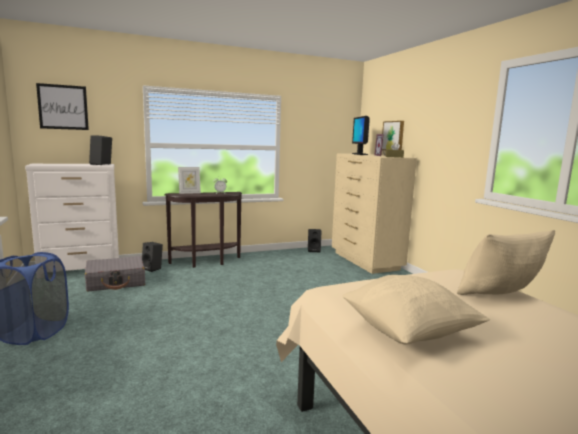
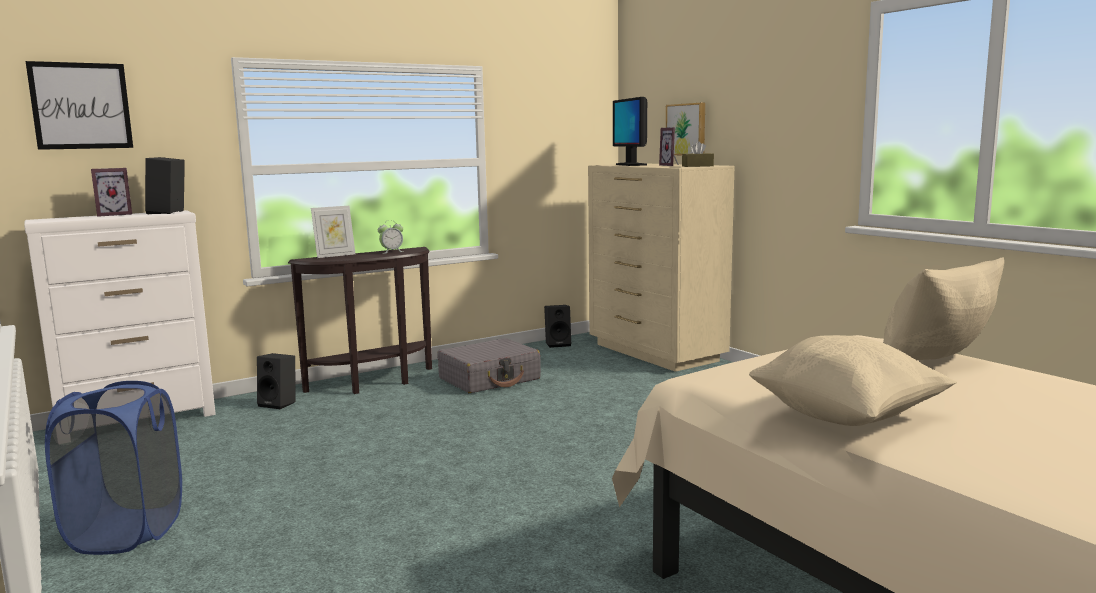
camera: 10 degrees left, 0 degrees up
grey suitcase [85,256,145,292] -> grey suitcase moved to [437,338,541,393]
none -> picture frame [91,168,132,217]

